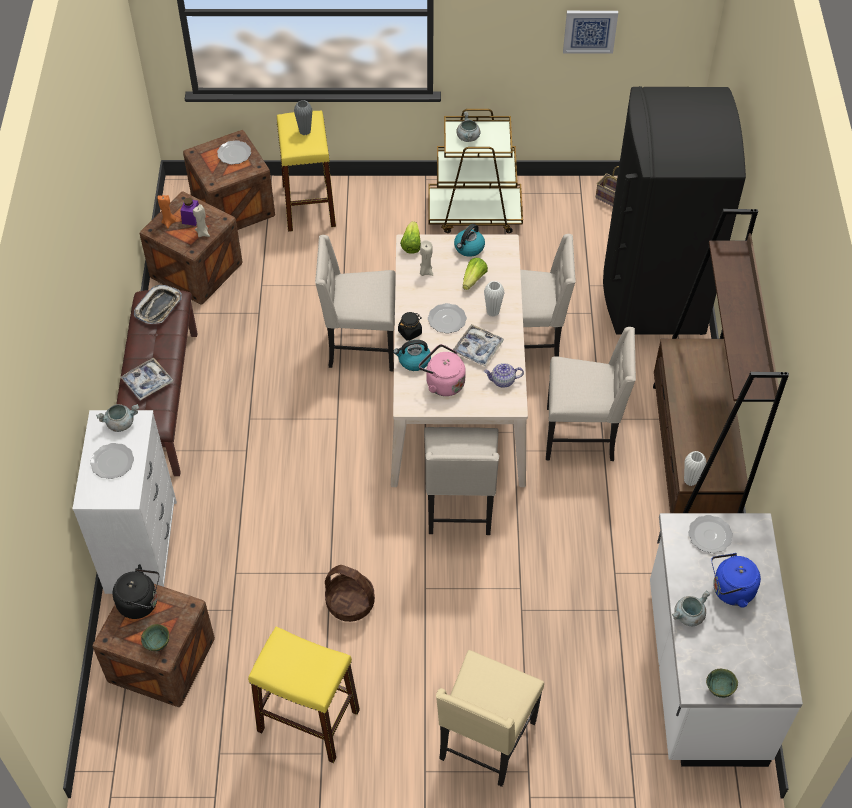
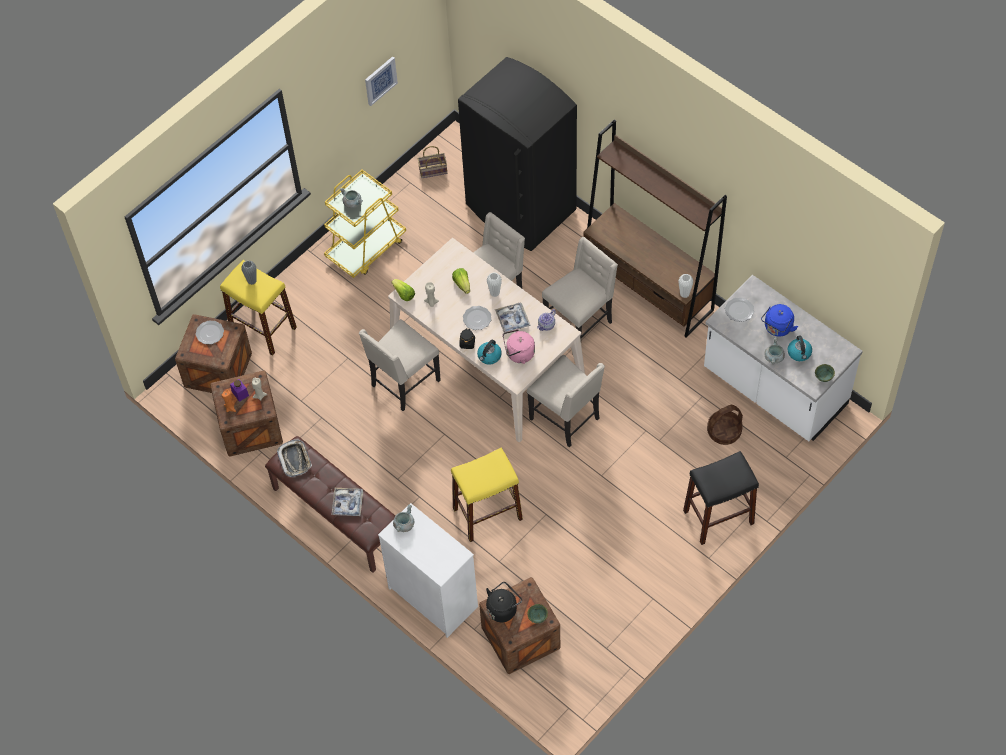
camera: 45 degrees left, 5 degrees up
plate [90,443,134,479] -> none
yellow stool [248,626,360,763] -> yellow stool moved to [451,448,523,542]
basket [325,565,375,622] -> basket moved to [707,405,743,445]
brown cart [428,109,523,233] -> yellow cart [324,169,406,278]
beige chair [436,650,544,787] -> black stool [683,451,759,545]
kettle [454,224,485,257] -> kettle moved to [787,336,812,361]

